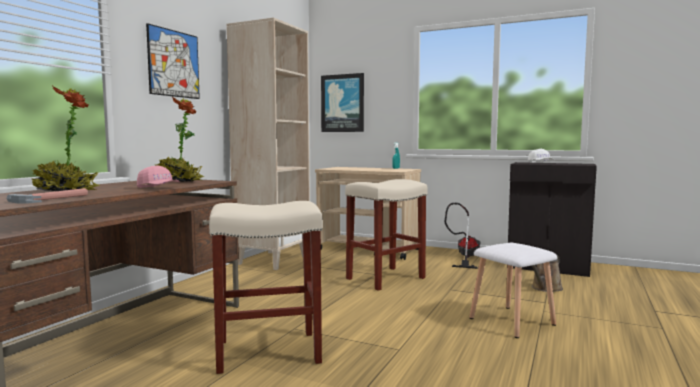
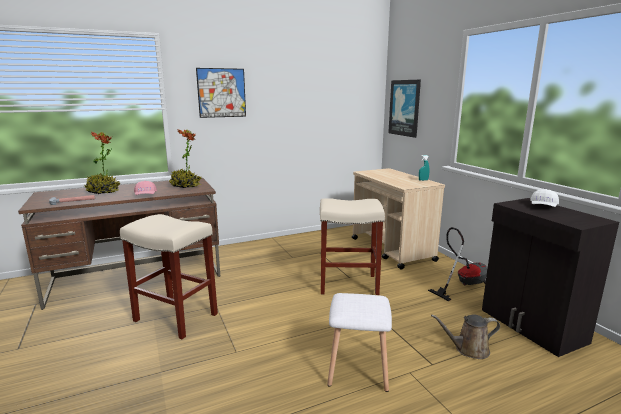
camera: 40 degrees right, 10 degrees up
beige bookcase [227,18,310,270] -> none

